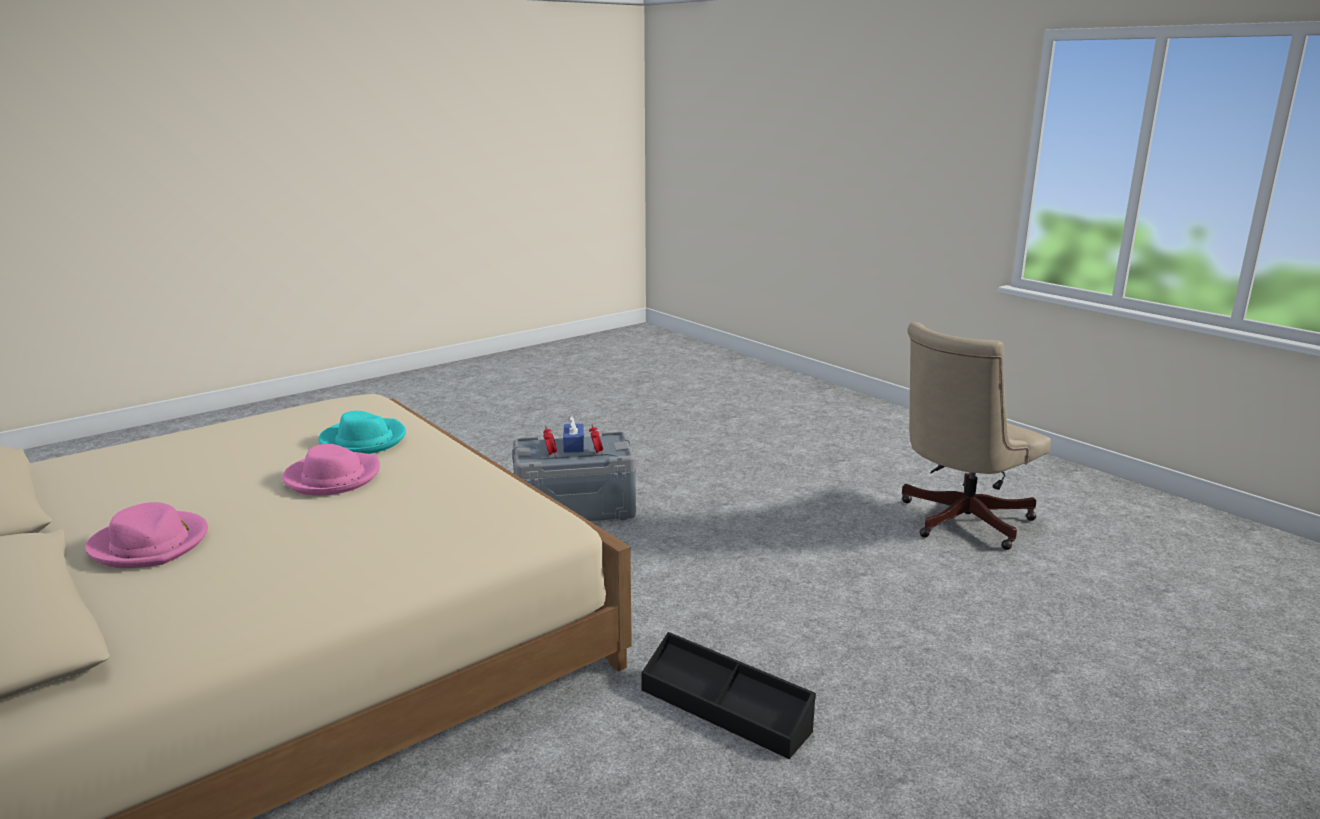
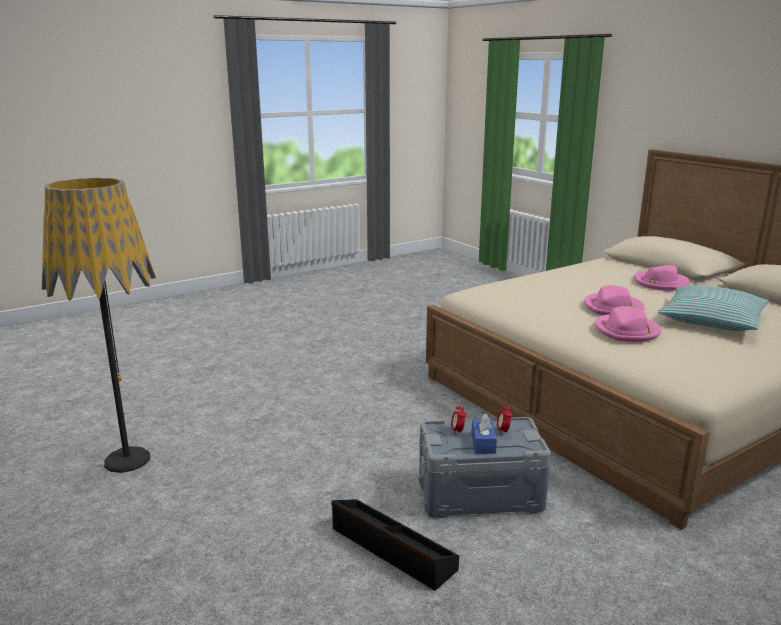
camera: 175 degrees left, 0 degrees up
turquoise hat [318,411,406,454] -> pink hat [595,306,662,342]
black storage box [641,632,816,759] -> black storage box moved to [331,499,459,591]
beige office chair [902,322,1051,550] -> floor lamp [42,178,156,473]
none -> pillow [658,285,769,331]

